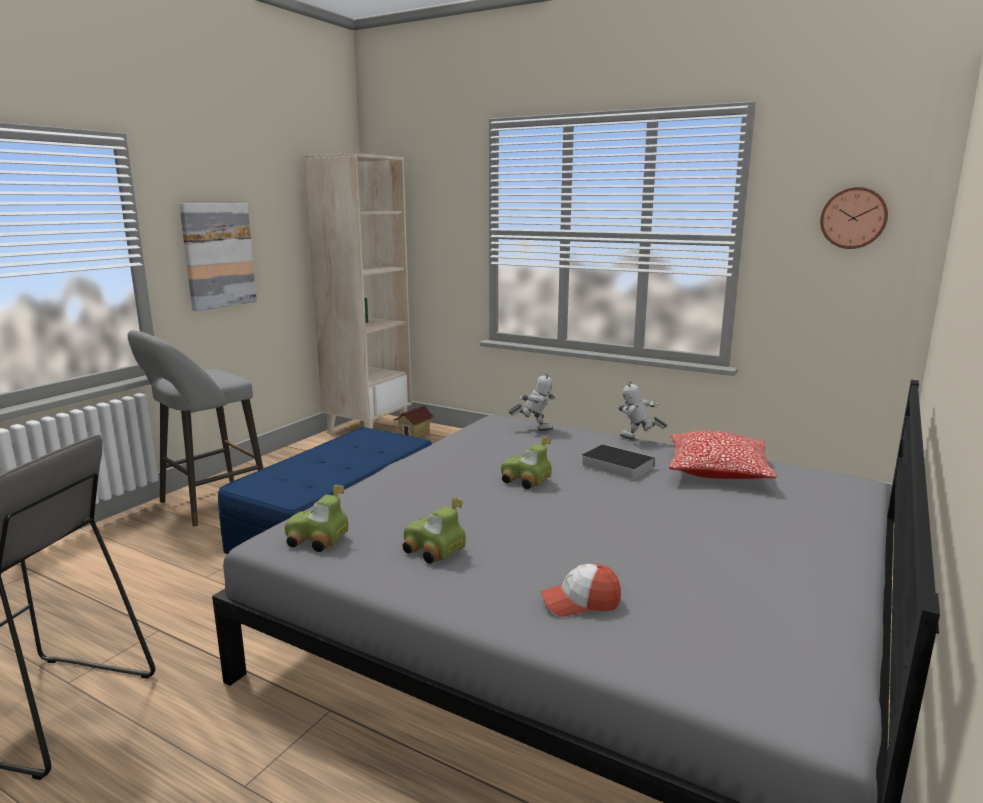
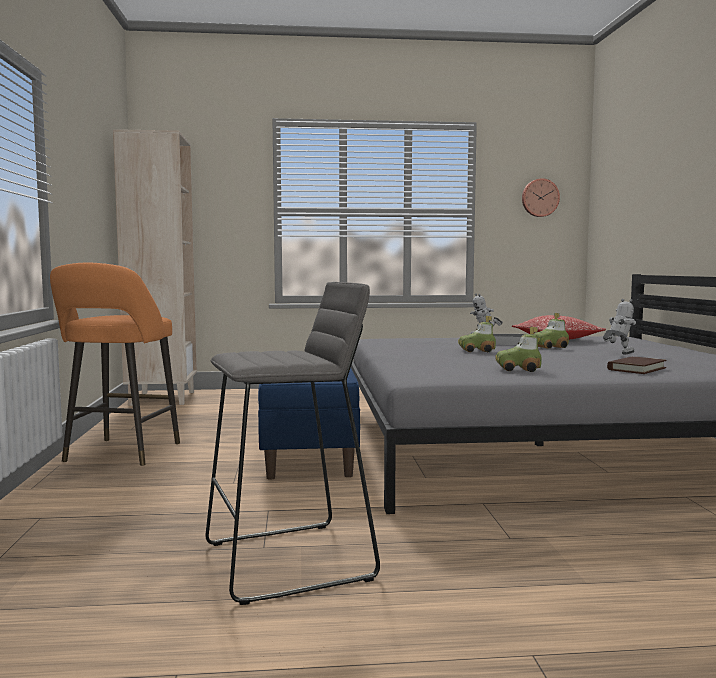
camera: 35 degrees left, 10 degrees down
grey stool [128,330,263,526] -> orange stool [50,263,180,466]
picture [179,203,257,311] -> none
toy car [284,485,348,552] -> toy car moved to [534,313,569,349]
toy house [393,405,435,438] -> none
toy robot [508,372,557,431] -> toy robot moved to [603,299,636,354]
cap [541,563,621,617] -> brown book [607,357,667,374]

